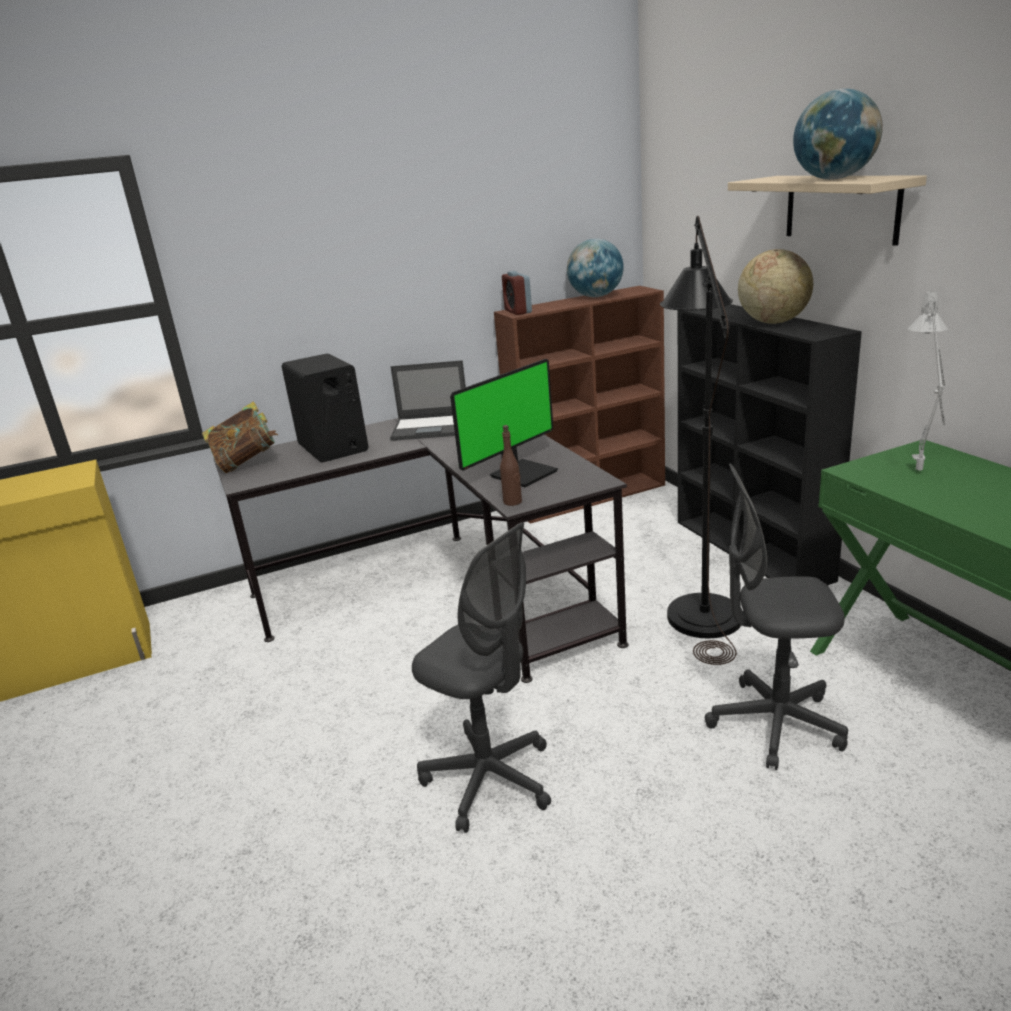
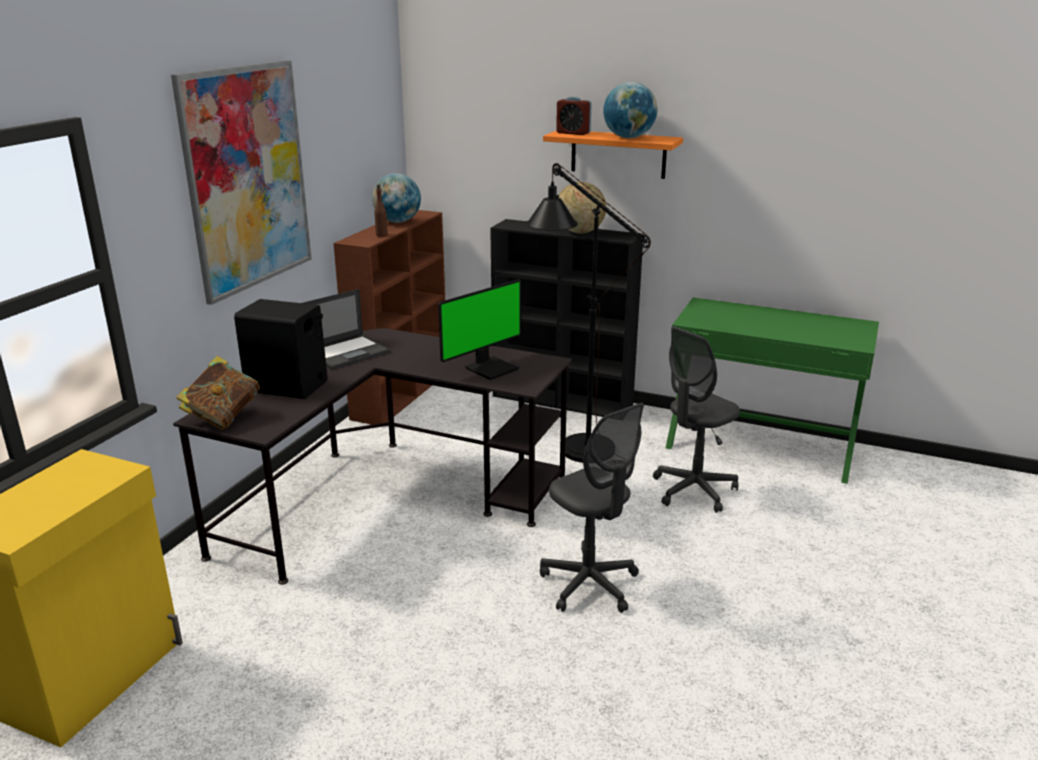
camera: 45 degrees left, 0 degrees up
grey office chair [412,522,551,833] -> grey office chair turned 60 degrees clockwise [540,403,644,613]
monitor [450,359,558,487] -> monitor turned 45 degrees clockwise [438,279,521,380]
brown bottle [500,425,522,506] -> brown bottle moved to [374,185,388,237]
alarm clock [502,271,532,315] -> alarm clock moved to [556,96,592,135]
beige shelf [728,176,927,246] -> orange shelf [543,131,683,179]
grey table lamp [908,289,948,470] -> none
none -> picture [171,60,312,305]

